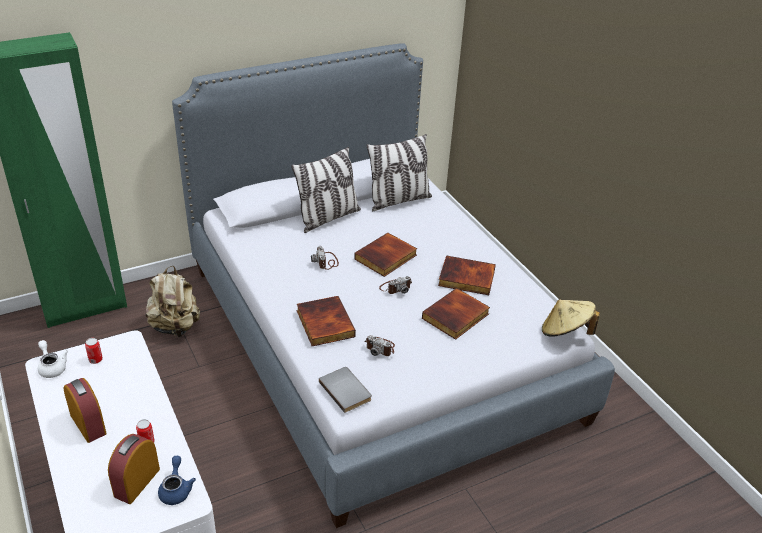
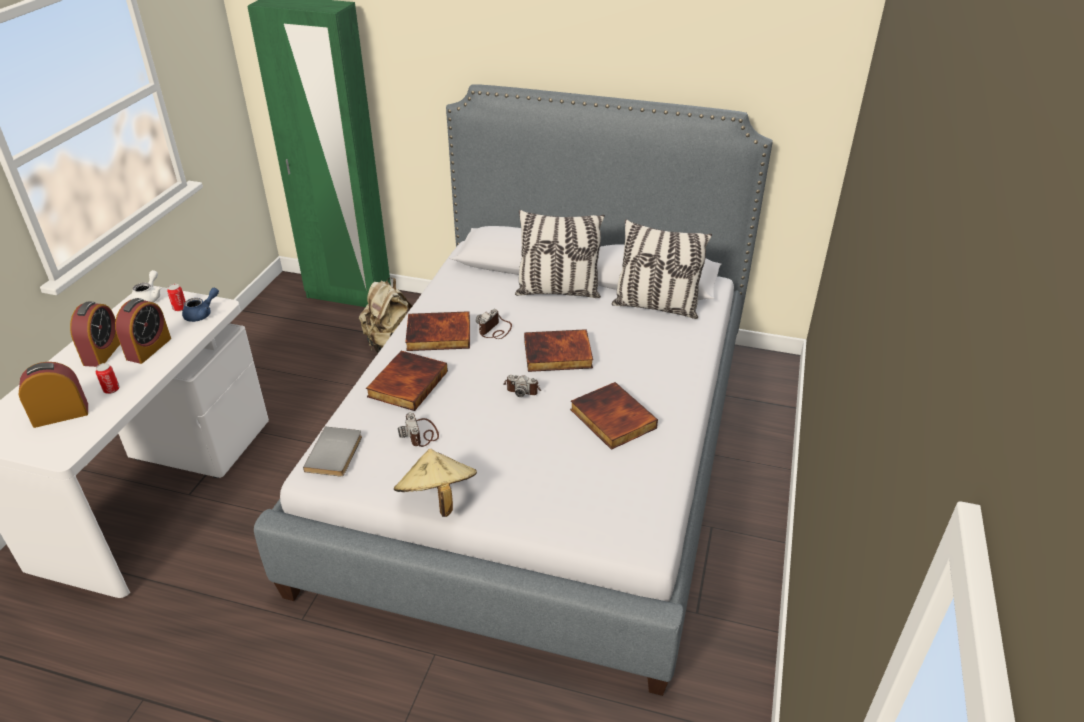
camera: 45 degrees right, 0 degrees up
blue teapot [158,456,196,505] -> blue teapot moved to [182,288,219,322]
book [422,288,490,340] -> book moved to [405,311,470,351]
beige hat [542,300,600,337] -> beige hat moved to [394,449,477,517]
none -> alarm clock [115,298,171,364]

